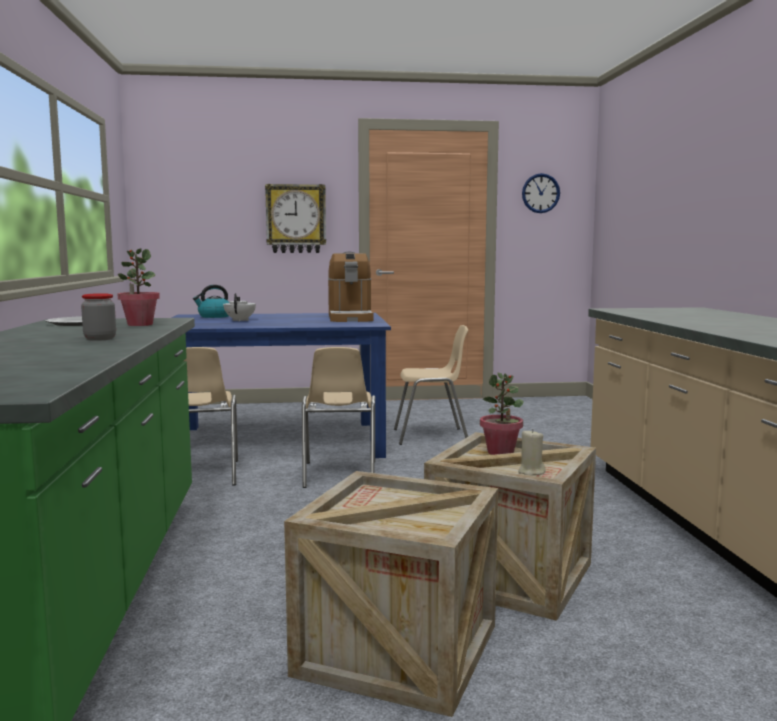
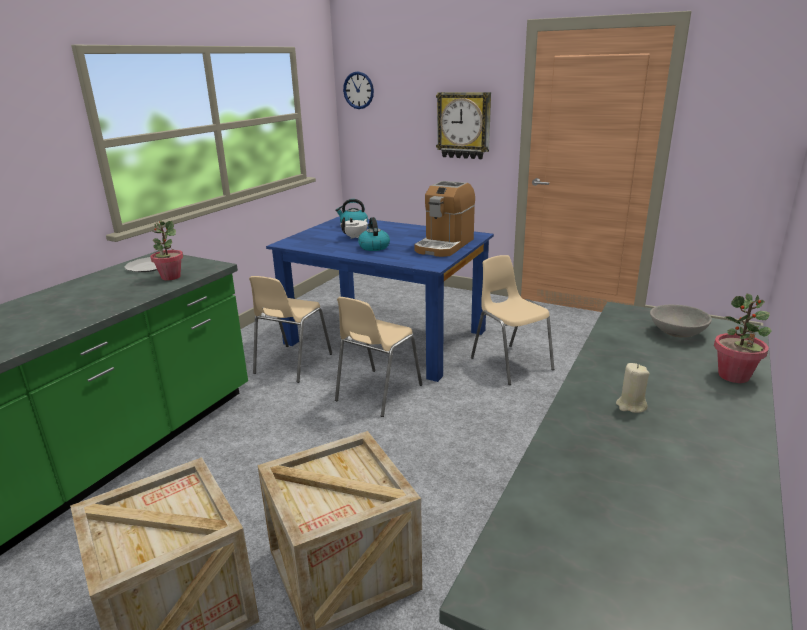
camera: 35 degrees right, 15 degrees up
jar [81,293,116,341] -> none
beige chair [394,325,468,445] -> beige chair turned 150 degrees counterclockwise [471,255,554,385]
potted plant [480,373,524,455] -> potted plant moved to [714,294,772,383]
beige candle [518,429,546,476] -> beige candle moved to [616,363,650,413]
wall clock [522,173,560,213] -> wall clock moved to [343,71,374,109]
none -> kettle [358,217,390,251]
none -> grey bowl [650,305,712,337]

